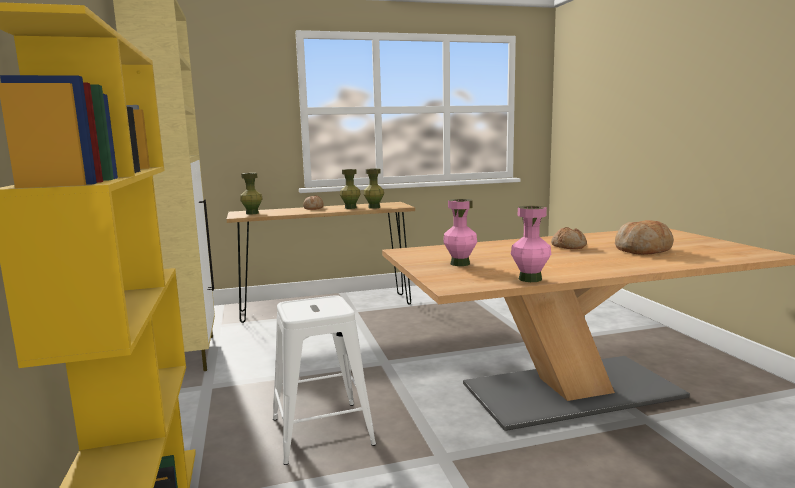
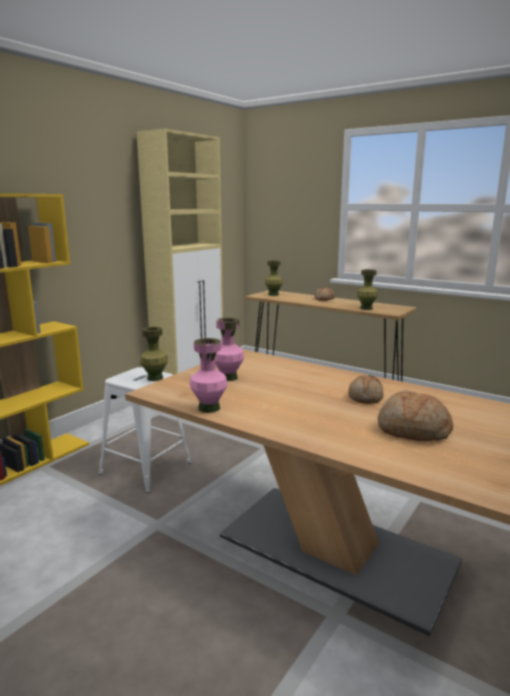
camera: 50 degrees right, 5 degrees up
green vase [340,169,361,209] -> green vase moved to [140,327,168,381]

